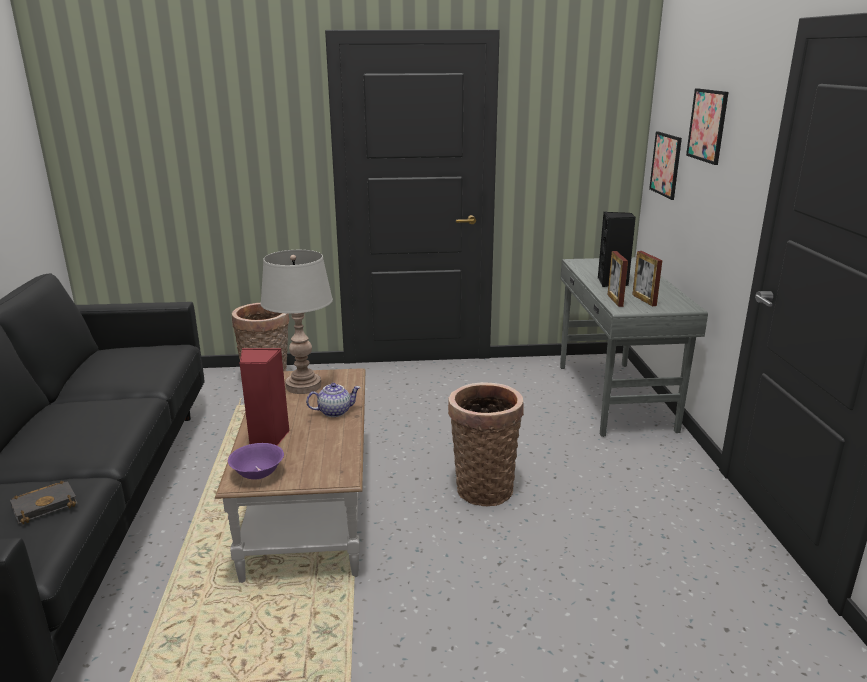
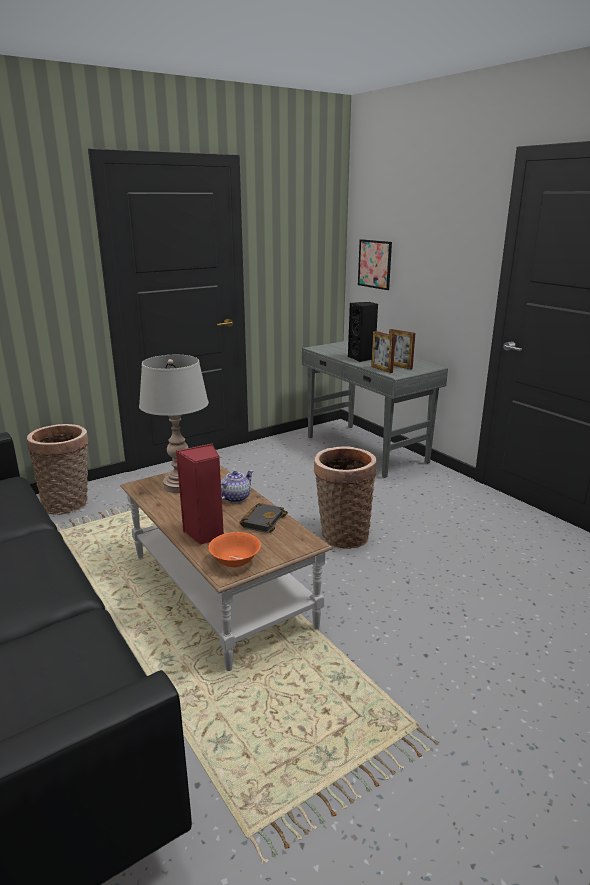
camera: 30 degrees left, 0 degrees up
black book [10,481,78,524] -> black book moved to [239,503,288,533]
purple bowl [228,443,284,480] -> orange bowl [208,532,261,568]
picture [686,88,729,165] -> none

